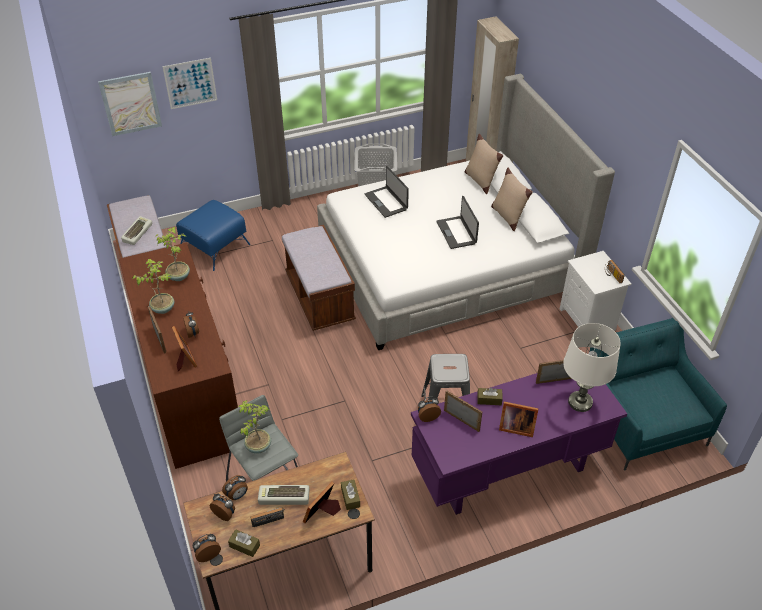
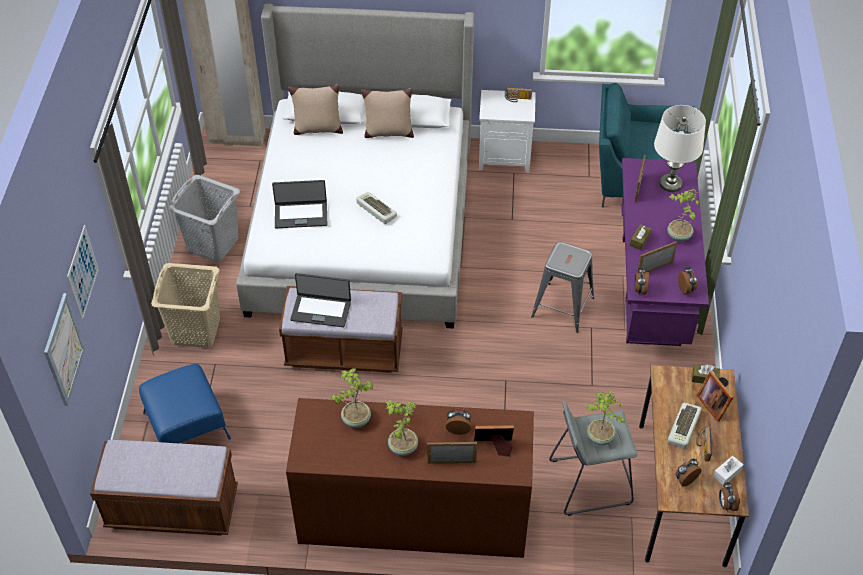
camera: 65 degrees left, 5 degrees up
keyboard [121,216,153,245] -> keyboard moved to [356,192,397,224]
alarm clock [222,475,248,500] -> alarm clock moved to [678,266,697,294]
brown tissue box [228,529,260,557] -> white tissue box [713,456,744,485]
laptop [436,196,479,249] -> laptop moved to [290,273,351,327]
picture frame [499,402,538,437] -> potted plant [667,189,699,241]
none -> beige laundry basket [151,263,220,348]

